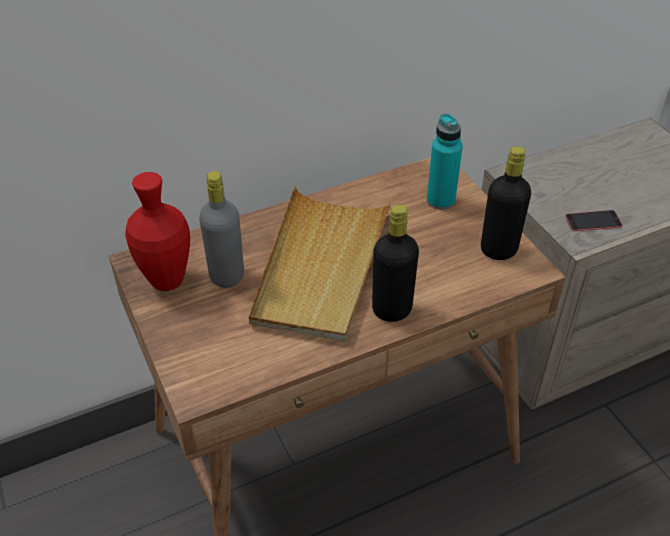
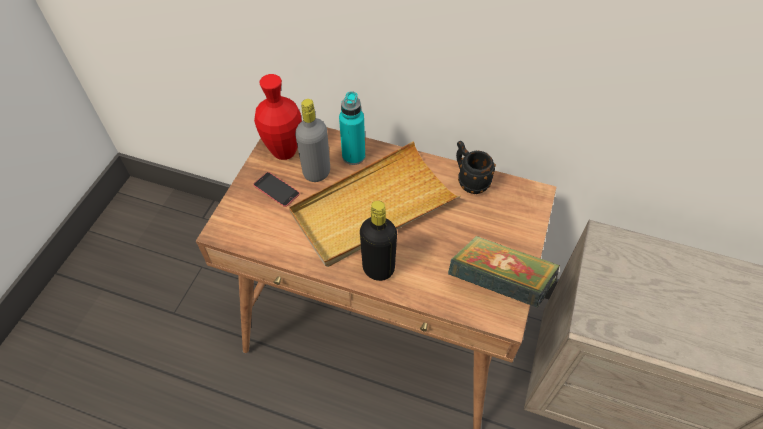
camera: 45 degrees right, 10 degrees up
turquoise bottle [427,113,463,210] -> turquoise bottle moved to [339,91,365,165]
black bottle [481,146,531,260] -> book [448,236,560,308]
phone [565,210,623,231] -> phone moved to [253,172,300,207]
none -> black mug [456,141,496,194]

